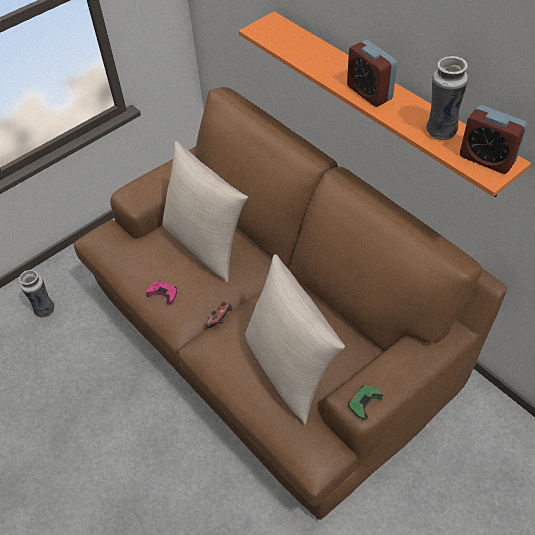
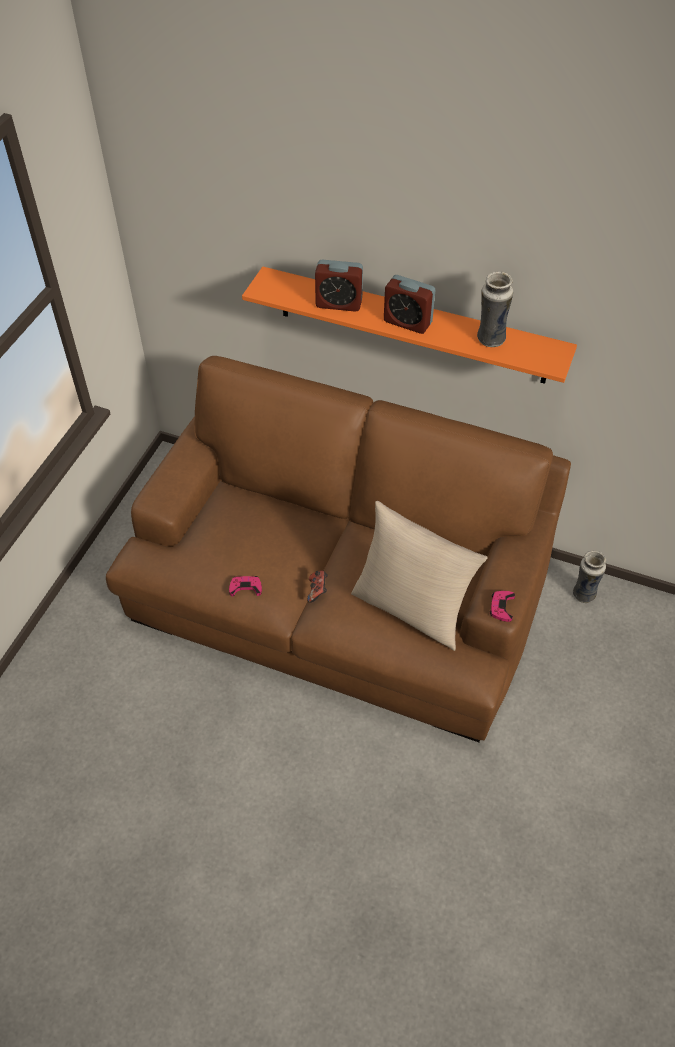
camera: 30 degrees left, 0 degrees up
vase [19,270,54,318] -> vase moved to [573,550,606,603]
beige pillow [162,141,248,283] -> none
green game controller [348,385,383,420] -> pink game controller [490,591,515,622]
alarm clock [460,105,528,174] -> alarm clock moved to [315,260,363,312]

